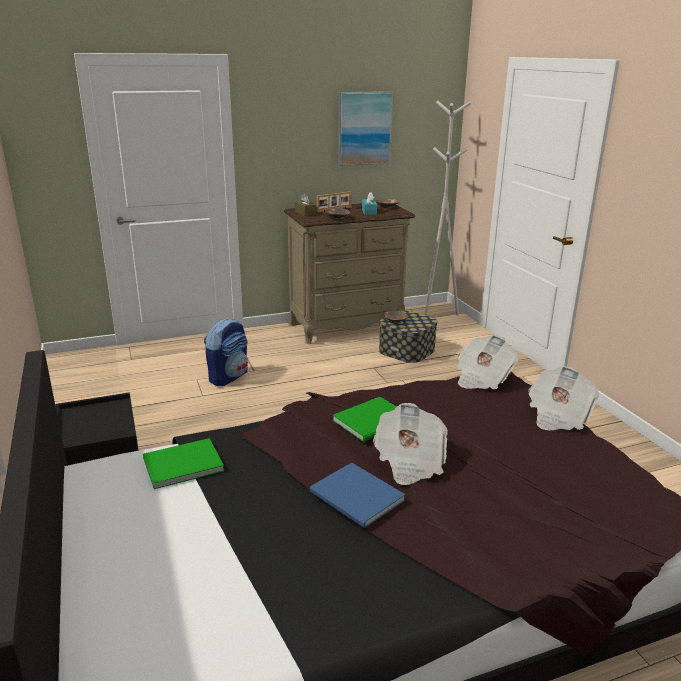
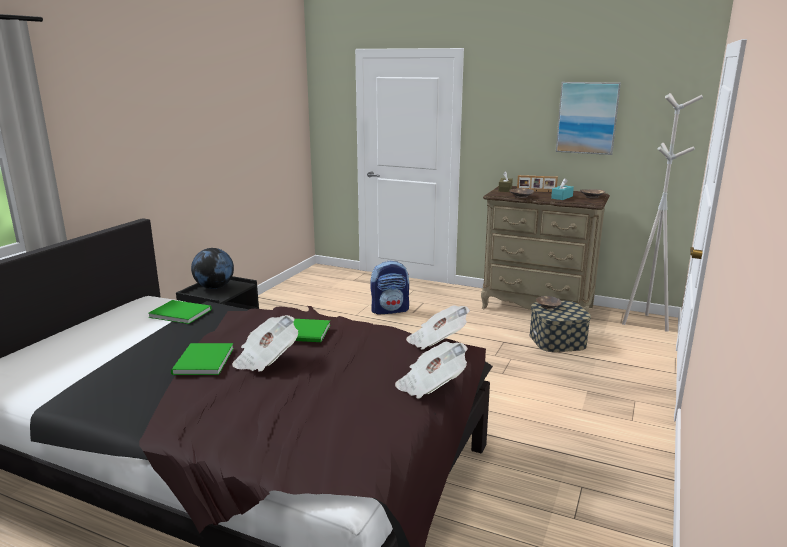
camera: 45 degrees right, 5 degrees down
blue book [310,462,405,528] -> green book [171,343,234,375]
none -> globe [191,248,234,289]

